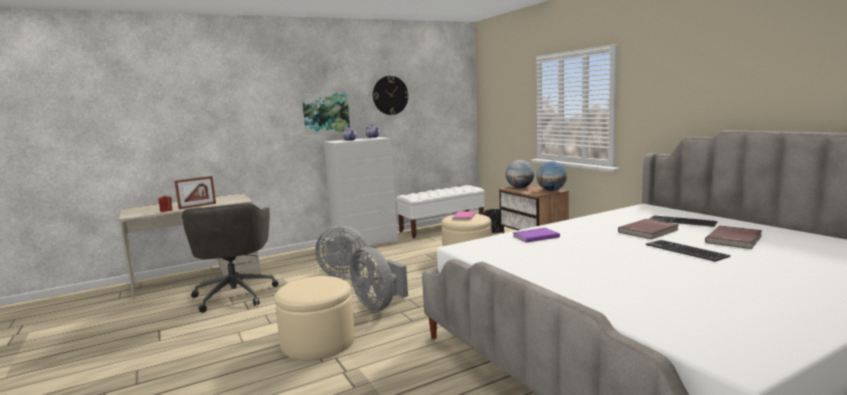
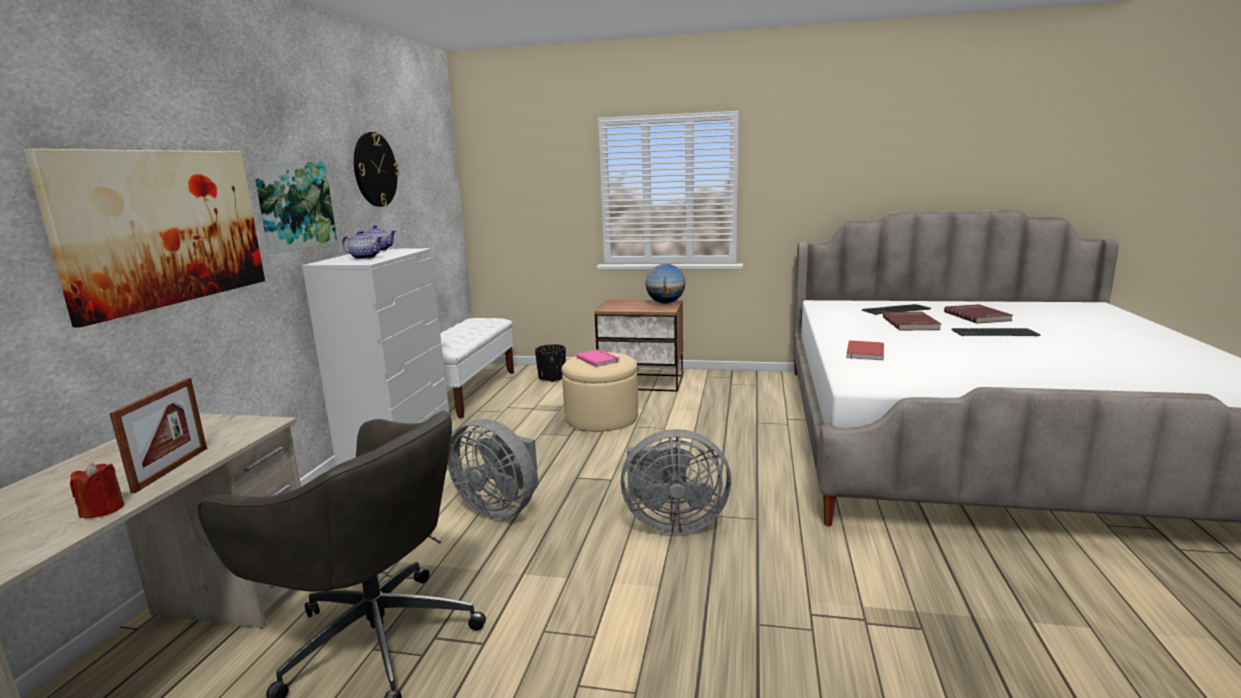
camera: 50 degrees left, 5 degrees up
beige ottoman [275,276,355,360] -> none
grey fan [315,225,369,278] -> grey fan turned 75 degrees clockwise [447,419,538,519]
globe [505,160,534,188] -> none
purple book [513,228,560,243] -> red book [846,340,884,361]
none -> picture [24,149,265,327]

